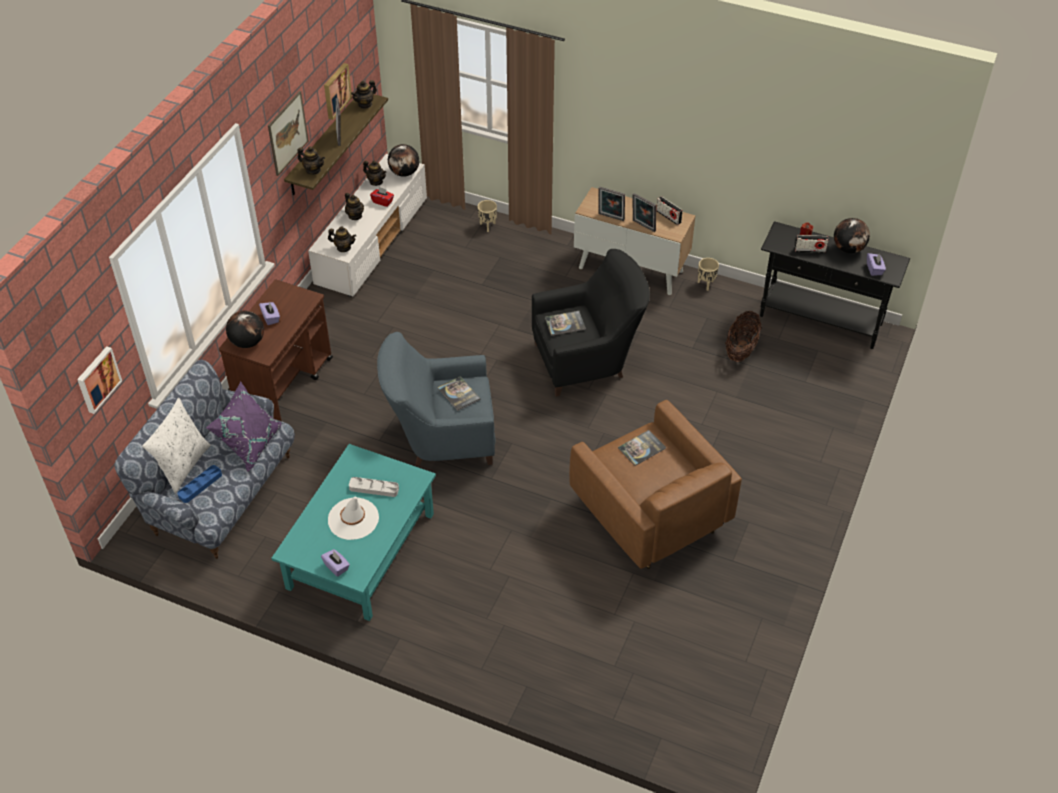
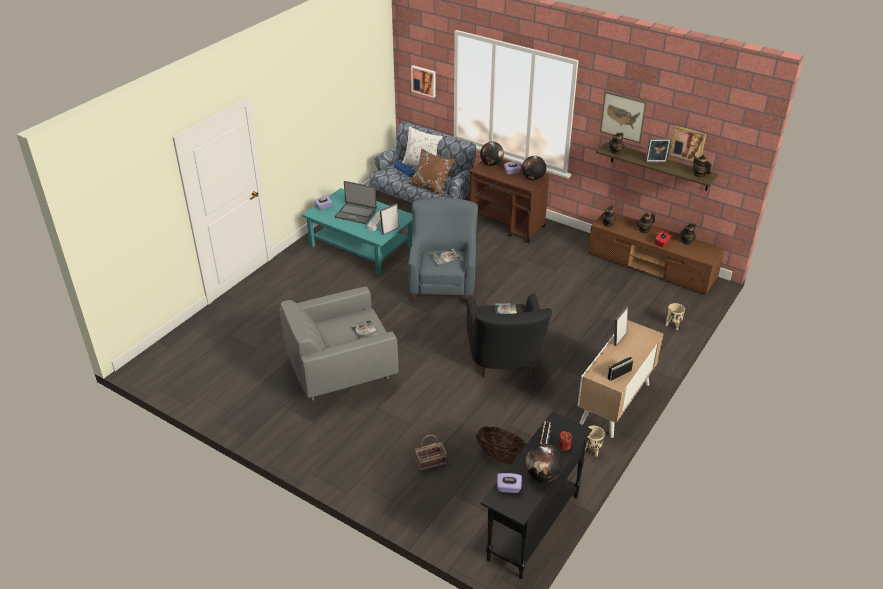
camera: 100 degrees right, 10 degrees down
purple pillow [206,382,281,471] -> brown pillow [409,148,456,195]
white tv stand [308,154,427,297] -> brown tv stand [588,212,725,295]
white hat [328,497,379,540] -> laptop [335,181,377,224]
globe [388,144,419,177] -> globe moved to [522,156,546,180]
brown armchair [569,400,742,569] -> grey armchair [279,286,398,401]
picture frame [633,193,656,232] -> picture frame moved to [380,203,400,235]
none -> basket [415,435,447,471]

